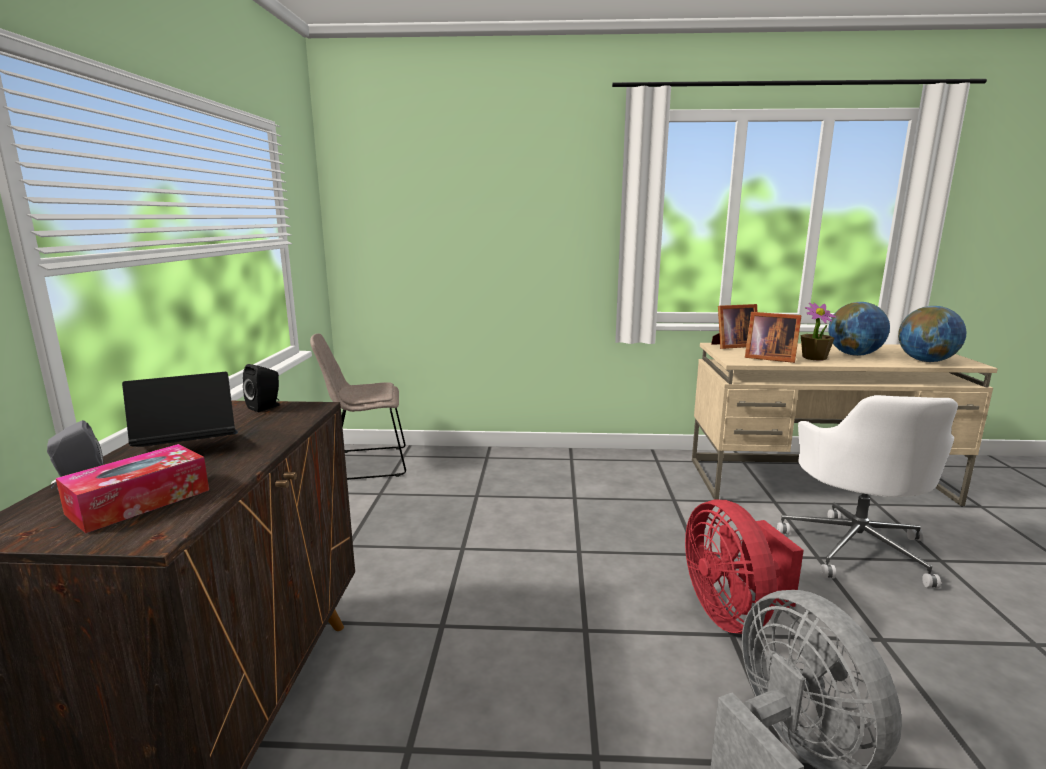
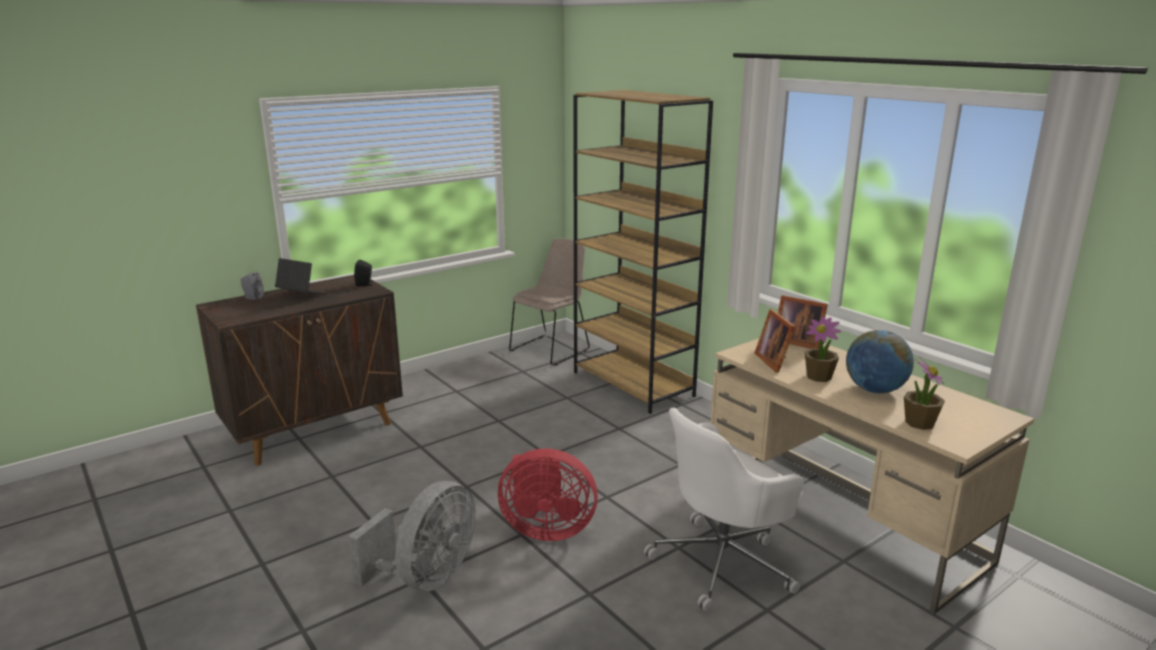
camera: 50 degrees right, 5 degrees up
tissue box [56,444,209,533] -> none
beige chair [310,334,406,480] -> beige chair turned 90 degrees clockwise [509,238,590,366]
red fan [685,500,804,634] -> red fan turned 120 degrees counterclockwise [498,449,598,541]
globe [898,306,967,362] -> potted plant [904,356,945,430]
none -> brown bookcase [573,90,713,414]

